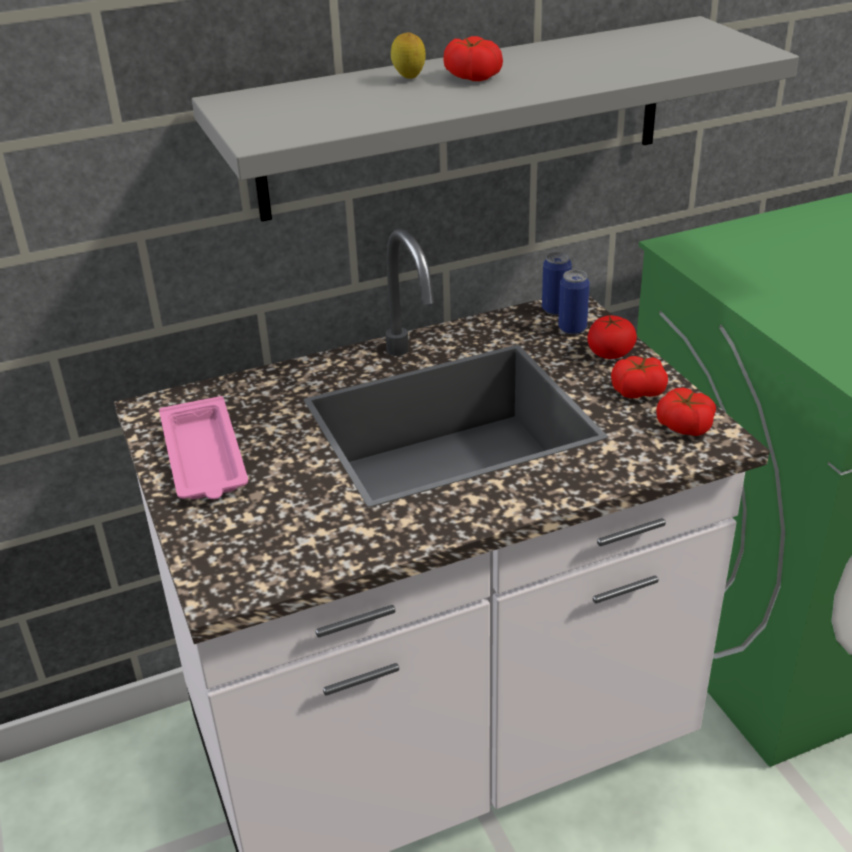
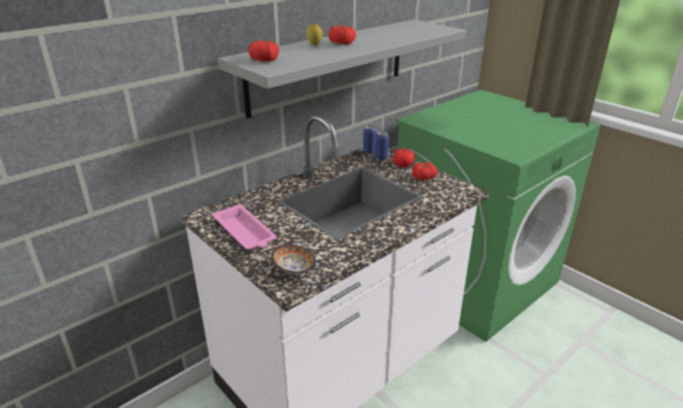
camera: 20 degrees left, 5 degrees down
tomato [656,388,716,436] -> tomato moved to [249,40,279,61]
none -> bowl [271,244,316,275]

